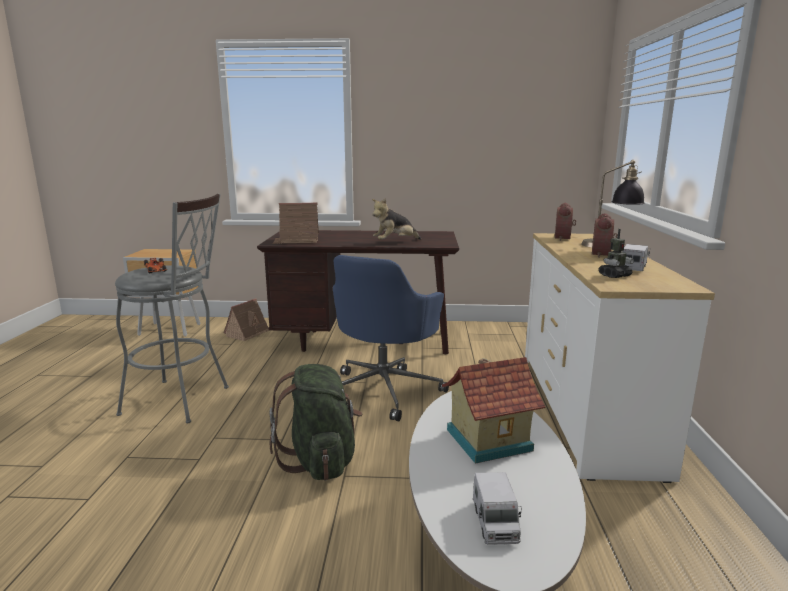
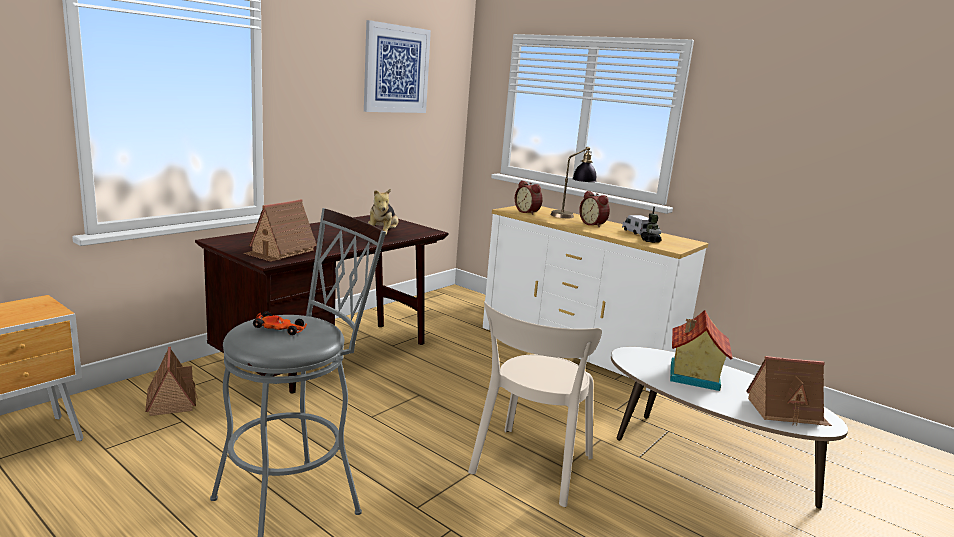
camera: 55 degrees left, 0 degrees up
green backpack [269,364,363,480] -> beige chair [468,301,602,507]
blue office chair [333,255,449,421] -> none
toy truck [473,472,521,545] -> toy house [746,356,832,426]
none -> picture [364,20,431,113]

